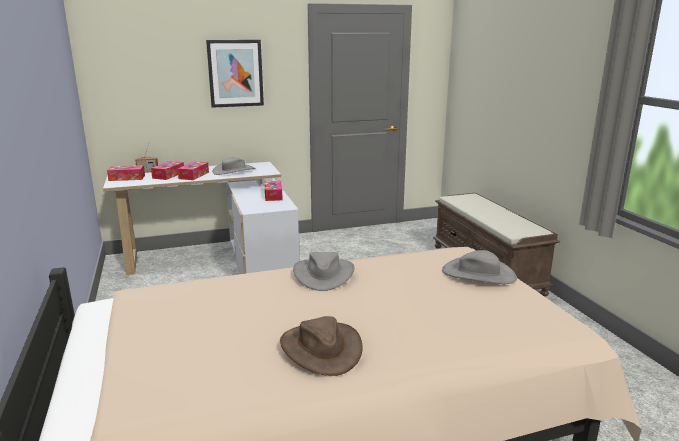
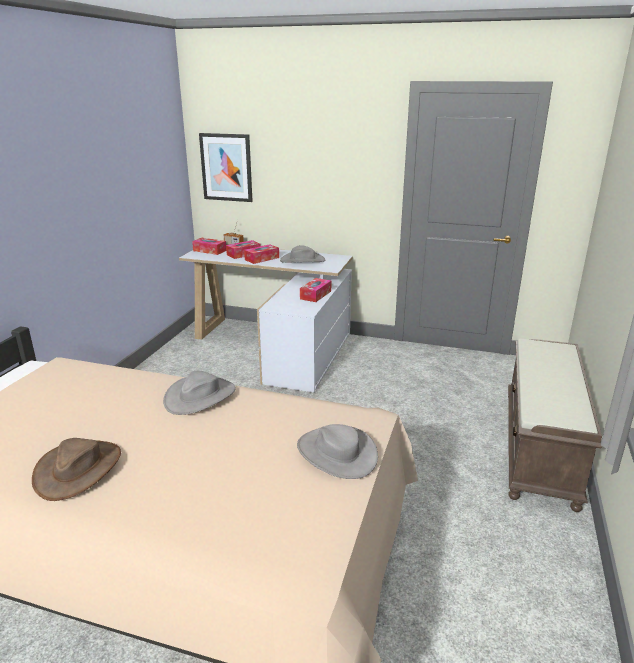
camera: 35 degrees right, 5 degrees up
picture [206,40,264,108] -> picture moved to [199,133,253,202]

